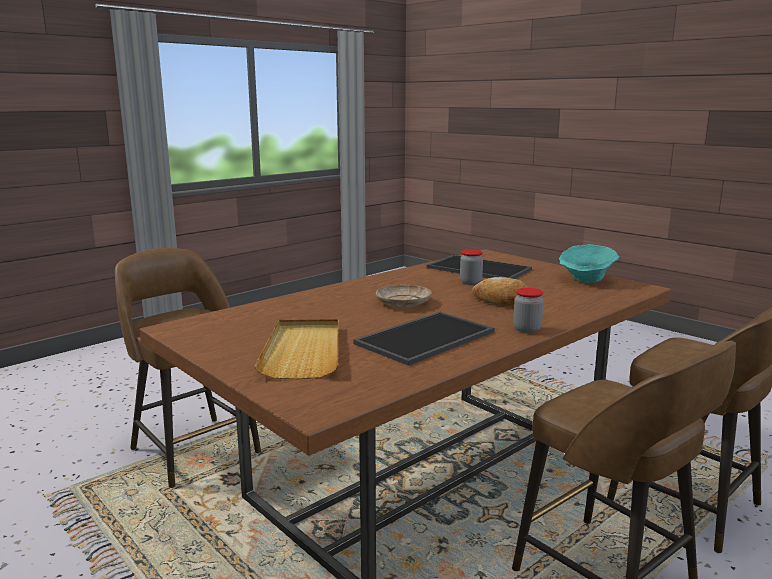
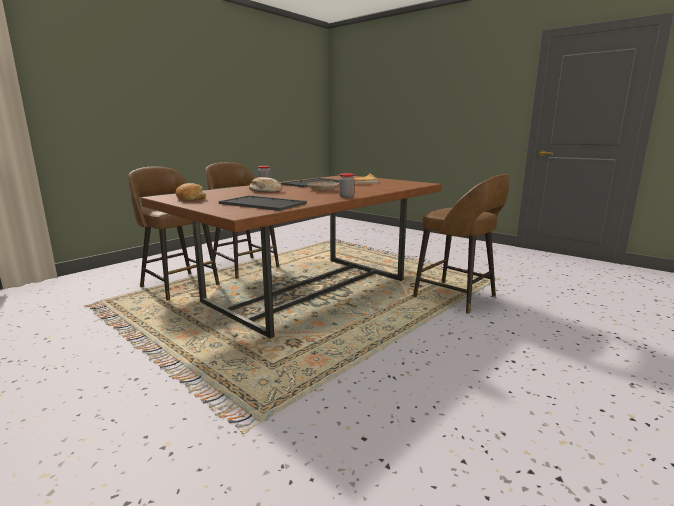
camera: 175 degrees right, 0 degrees up
jar [460,249,483,285] -> jar moved to [339,173,355,198]
turquoise bowl [559,244,619,283] -> bread [176,183,206,201]

